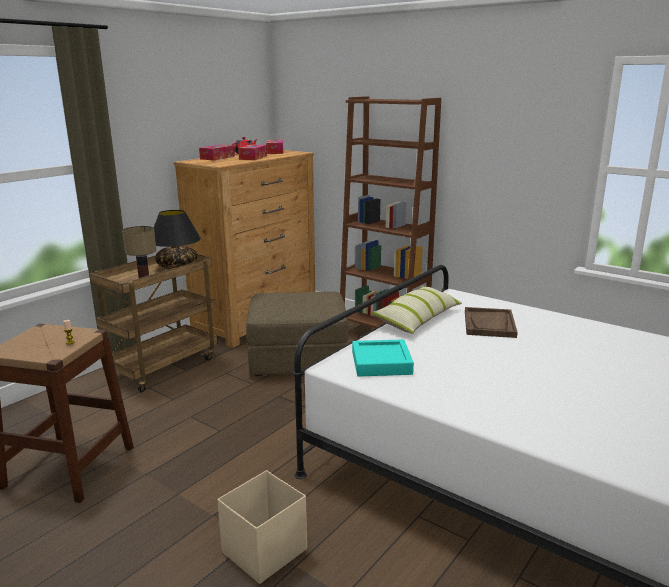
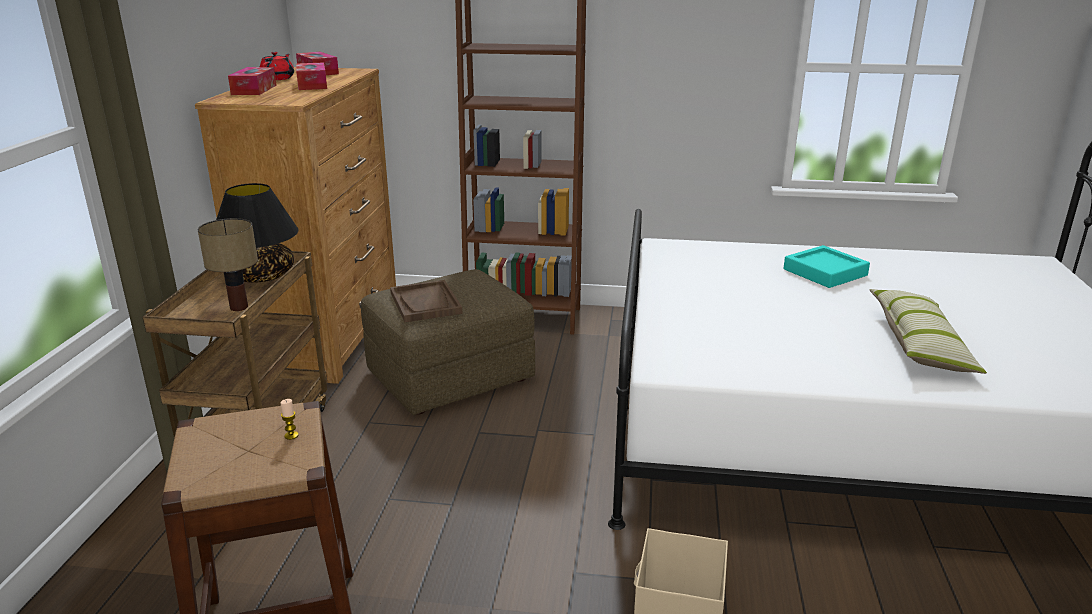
camera: 30 degrees left, 5 degrees up
turquoise tray [352,339,414,377] -> turquoise tray moved to [784,245,870,288]
pillow [370,286,462,334] -> pillow moved to [869,289,987,374]
brown tray [465,307,518,338] -> brown tray moved to [390,280,463,322]

